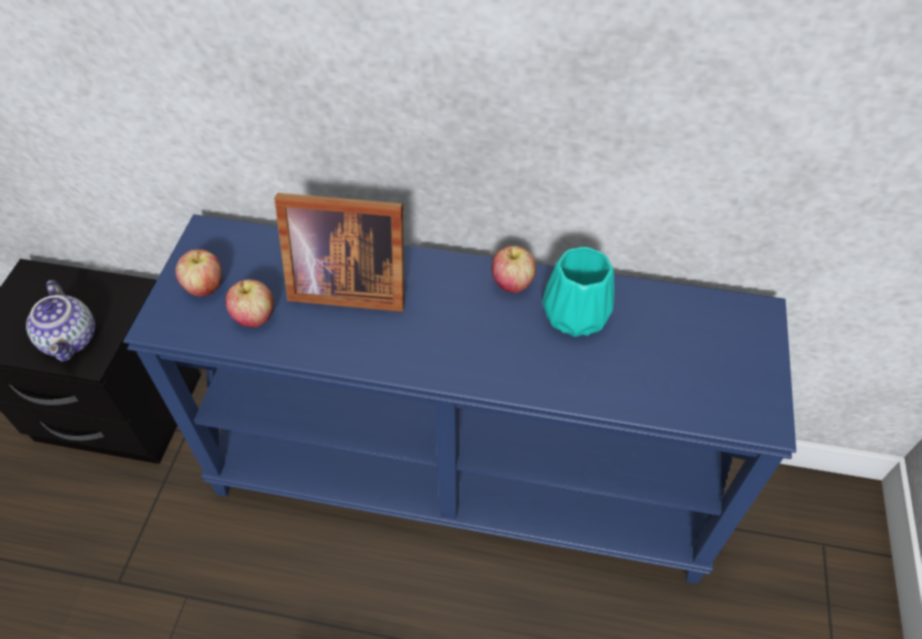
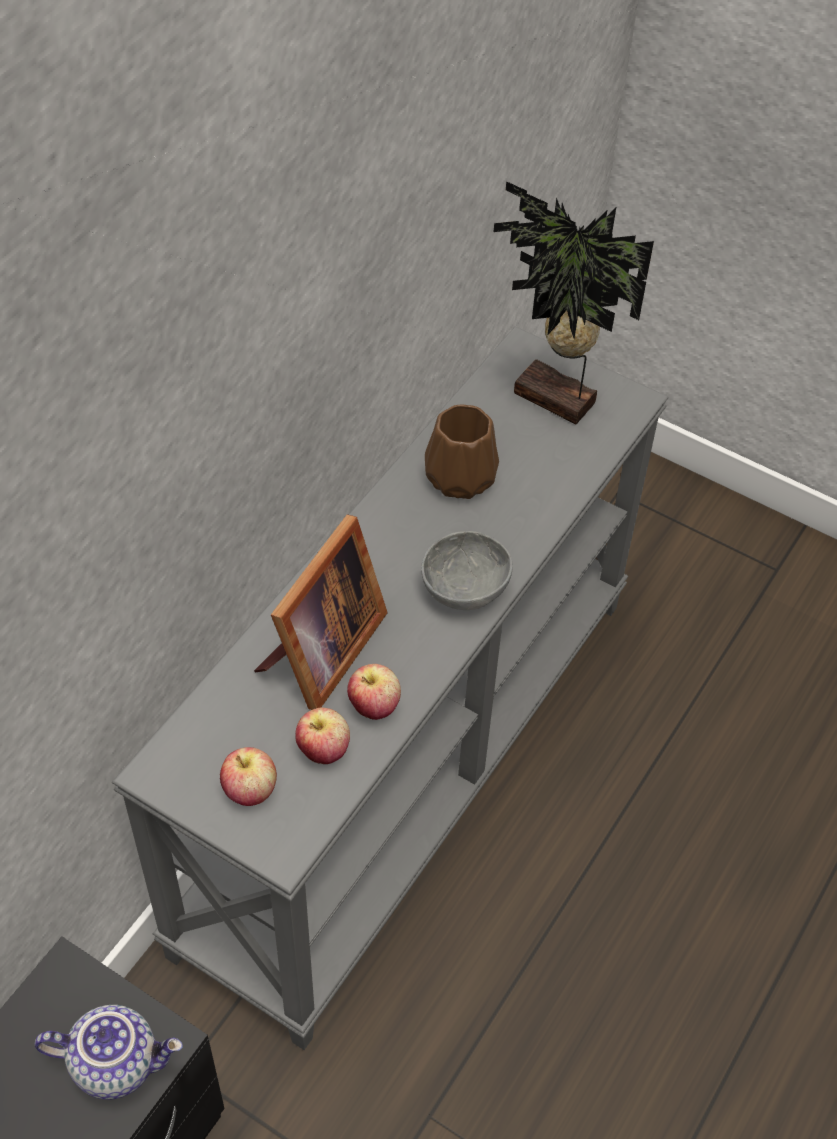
camera: 70 degrees left, 0 degrees up
blue console table [123,214,796,584] -> grey console table [112,326,669,1050]
apple [492,246,536,293] -> apple moved to [347,664,401,720]
turquoise vase [542,247,614,337] -> brown vase [425,405,499,499]
none -> grey bowl [421,531,513,610]
none -> potted plant [494,181,654,424]

